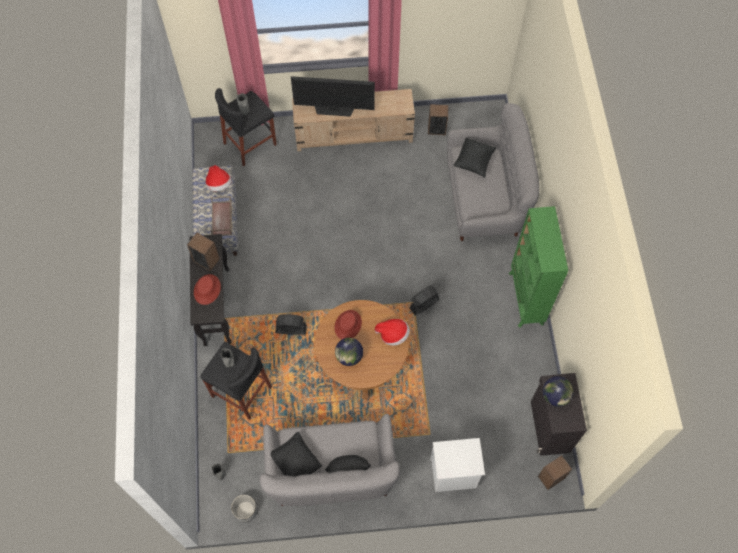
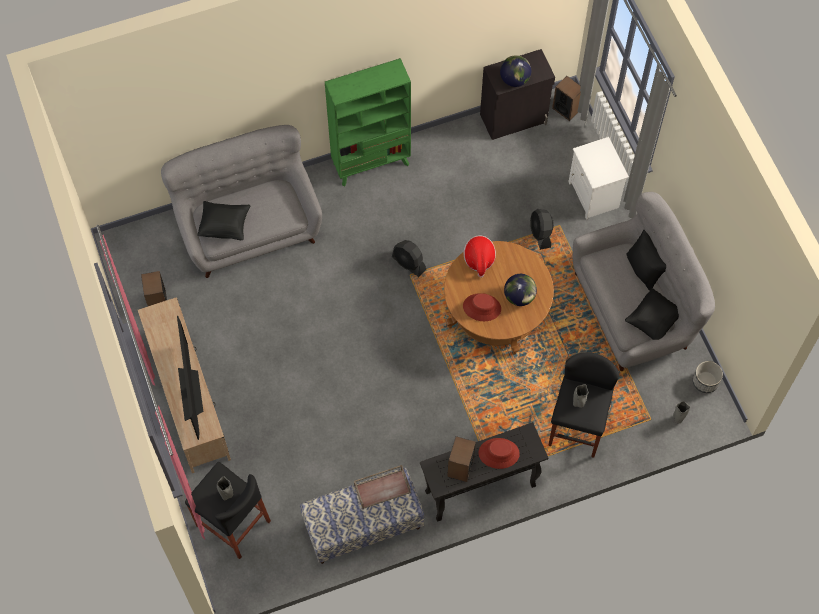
camera: 105 degrees left, 0 degrees up
hat [205,165,232,191] -> none
black fan [276,314,307,335] -> black fan moved to [530,209,554,250]

